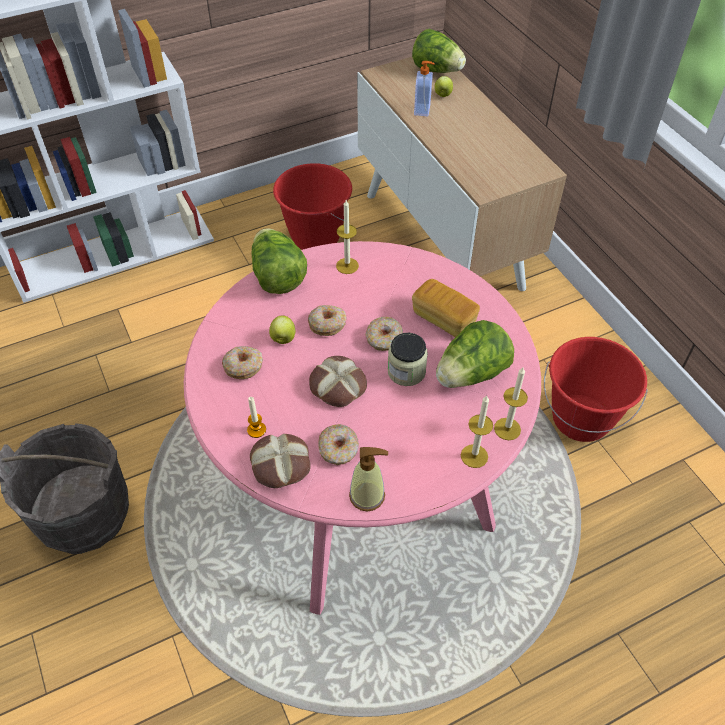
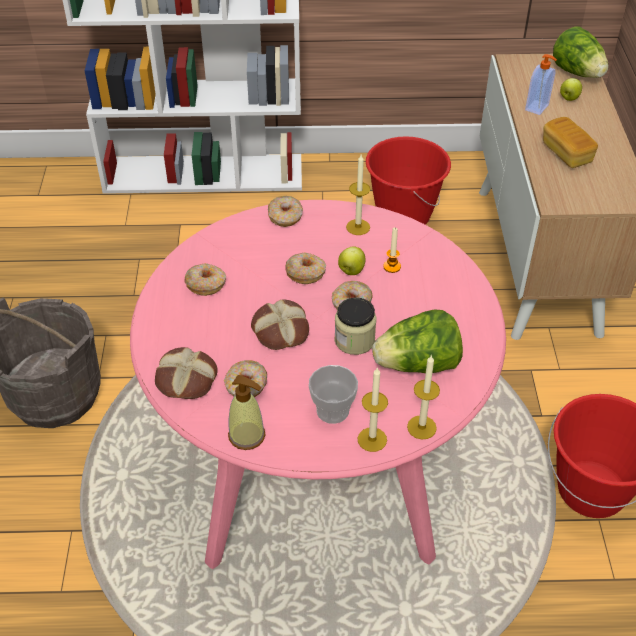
camera: 25 degrees right, 5 degrees down
candle [247,397,266,438] -> candle moved to [383,227,401,273]
lettuce [252,228,307,294] -> donut [268,196,303,227]
apple [269,316,295,344] -> apple moved to [338,246,365,275]
bread [412,279,480,337] -> bread moved to [543,117,598,168]
none -> cup [309,365,358,424]

